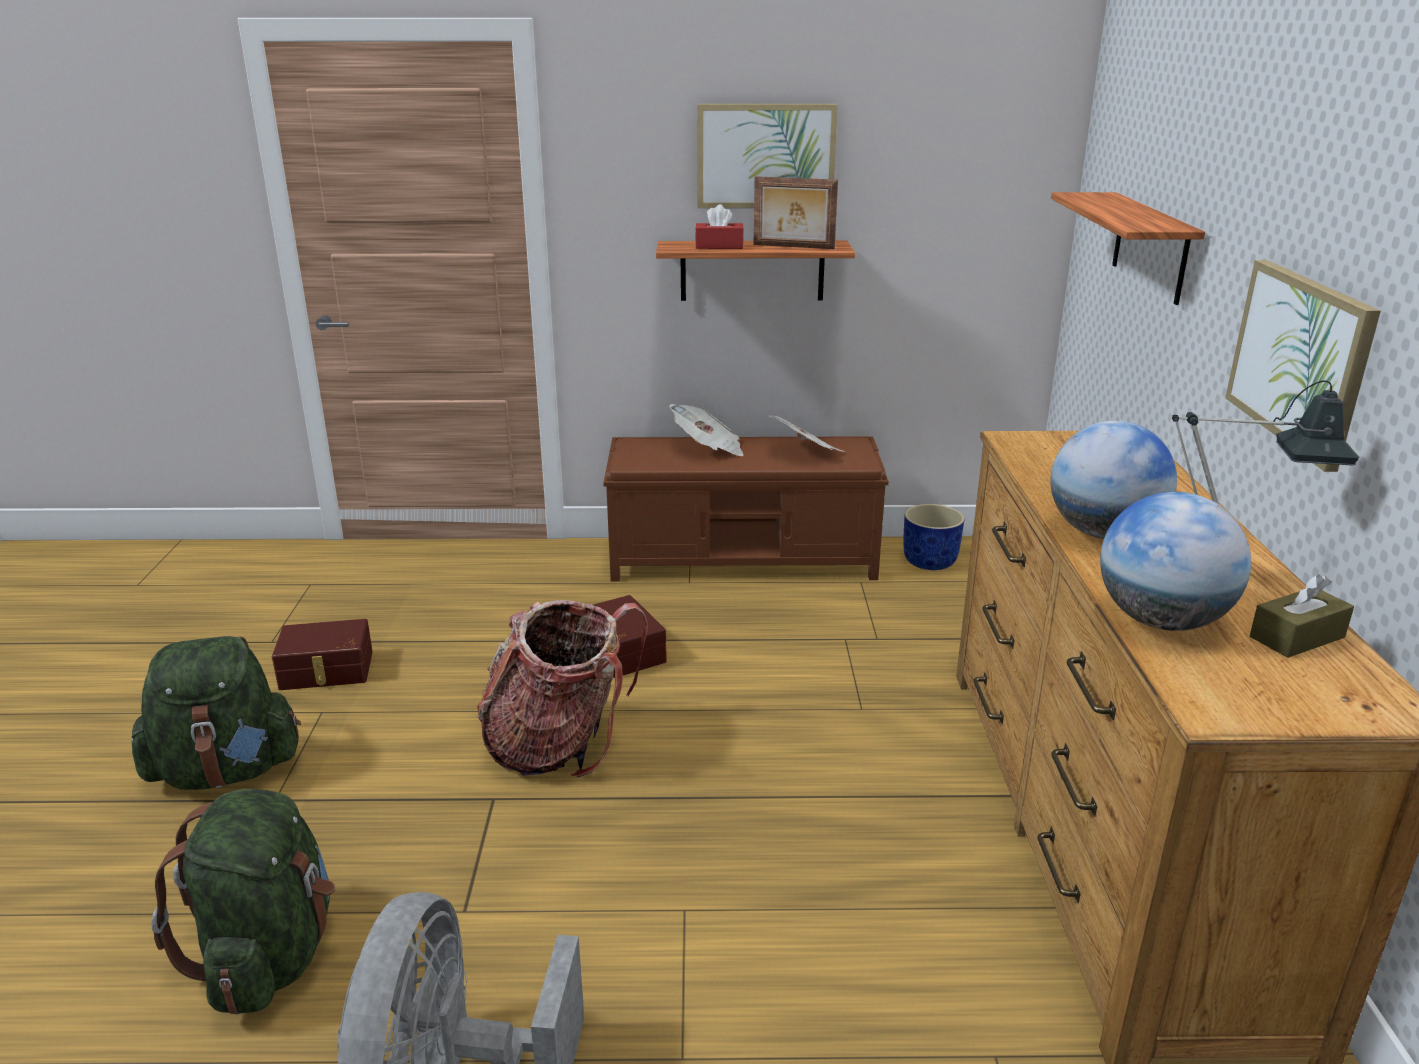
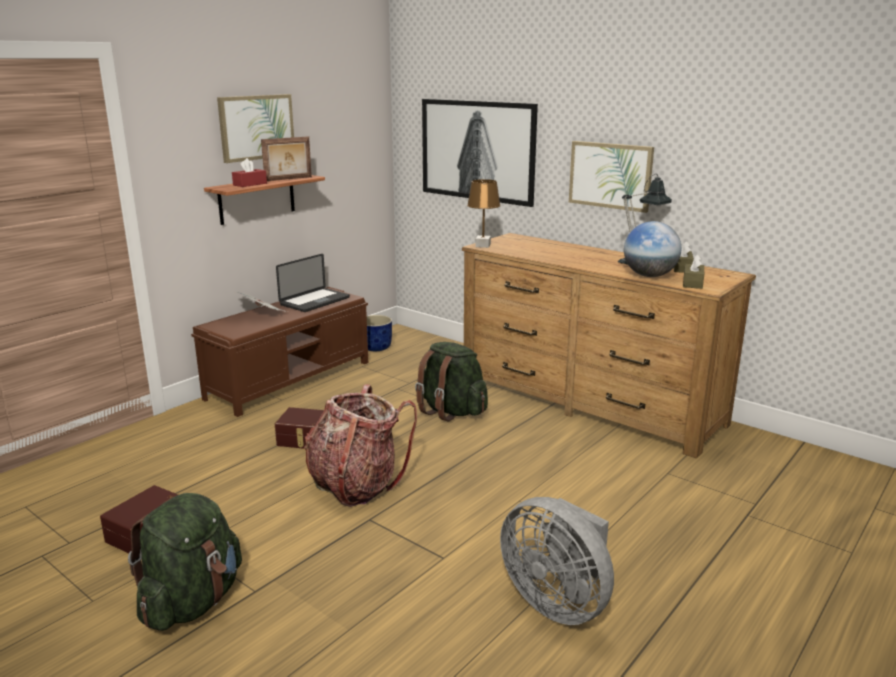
camera: 50 degrees left, 5 degrees down
green backpack [151,789,335,1015] -> green backpack moved to [415,342,488,421]
newspaper [769,415,845,452] -> laptop [276,254,350,312]
shelf [1051,192,1205,305] -> picture [422,99,538,207]
globe [1051,421,1177,539] -> none
none -> brown table lamp [467,179,501,248]
none -> brown tissue box [683,255,704,289]

